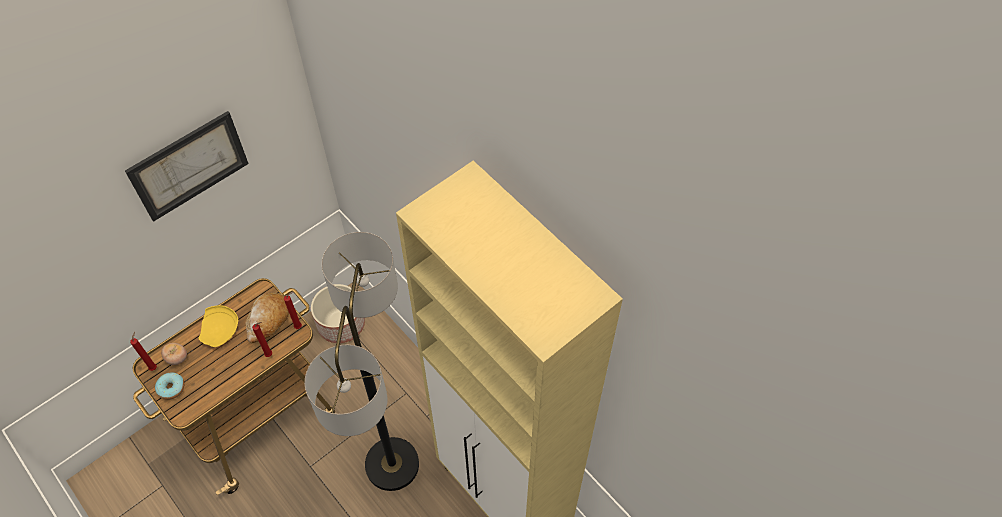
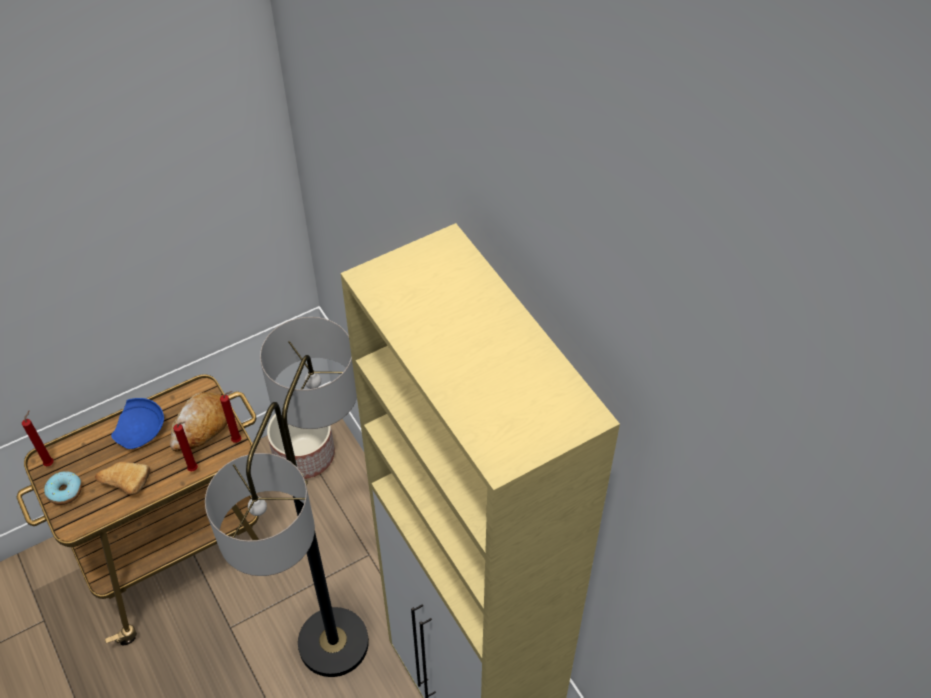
camera: 10 degrees right, 5 degrees down
picture [125,111,249,222] -> none
tomato [161,343,187,365] -> none
yellow plate [199,305,238,347] -> blue plate [111,398,164,449]
none -> bread [95,462,150,495]

